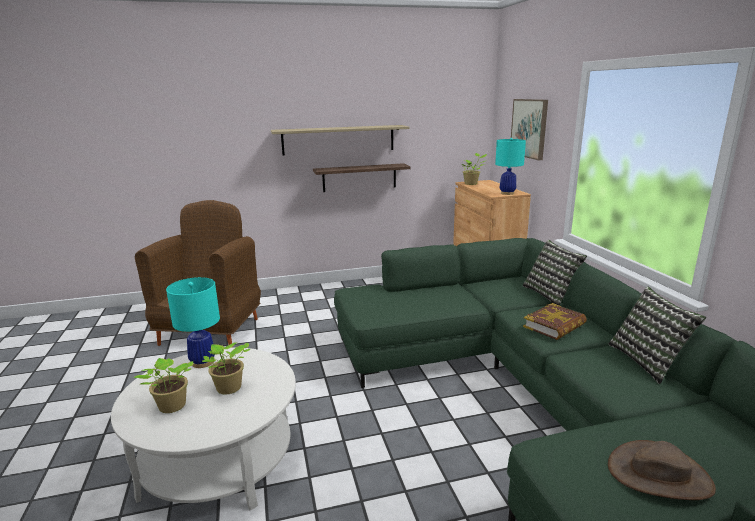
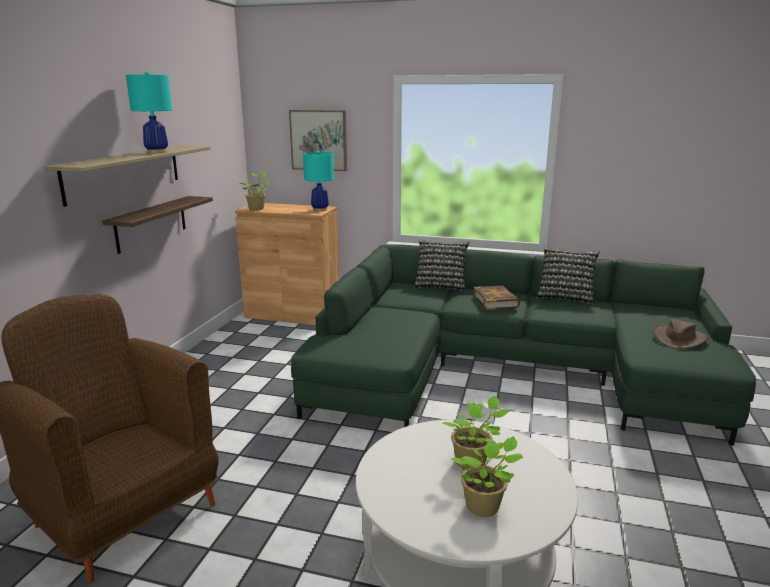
camera: 60 degrees left, 0 degrees up
turquoise table lamp [166,277,220,368] -> turquoise table lamp moved to [126,71,172,154]

